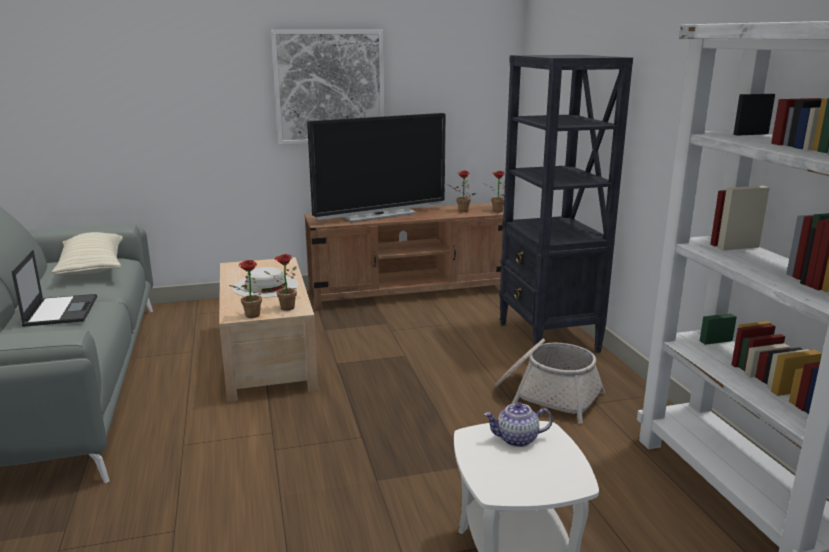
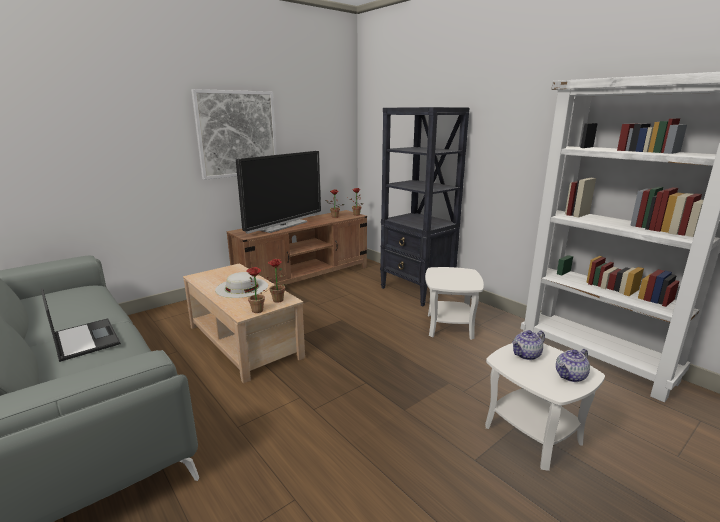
camera: 25 degrees left, 0 degrees up
beige pillow [52,232,123,275] -> none
basket [495,339,605,424] -> white side table [425,267,484,340]
none -> teapot [556,349,590,382]

